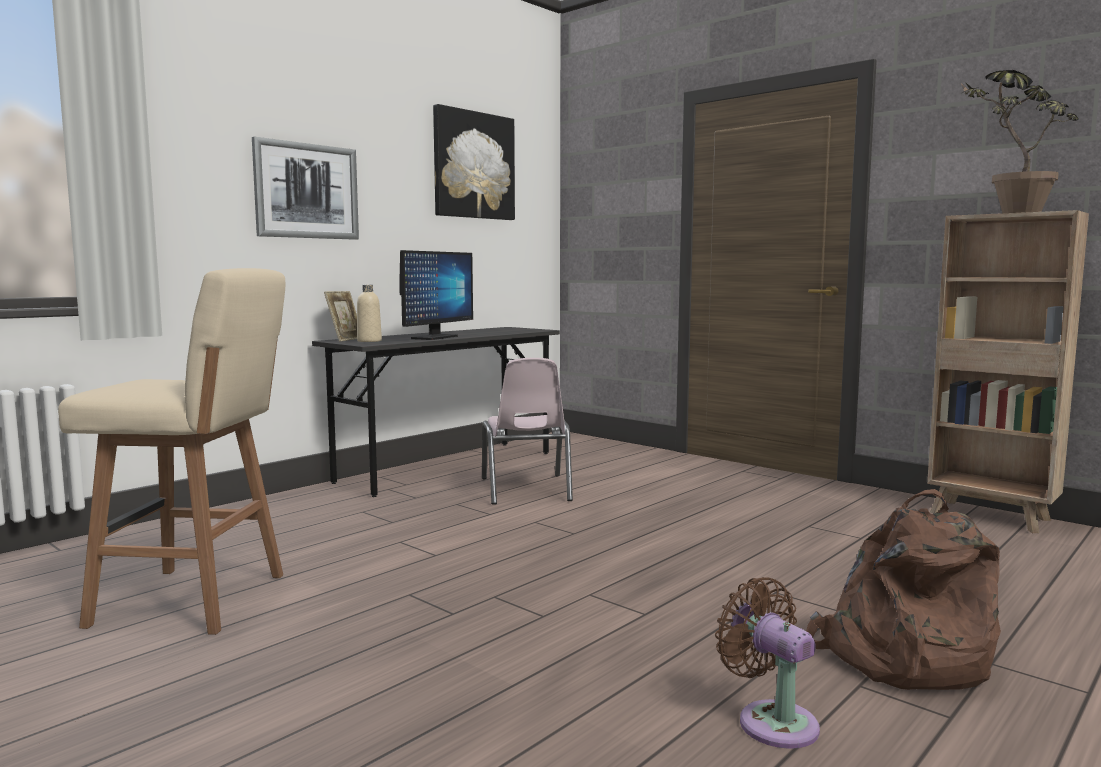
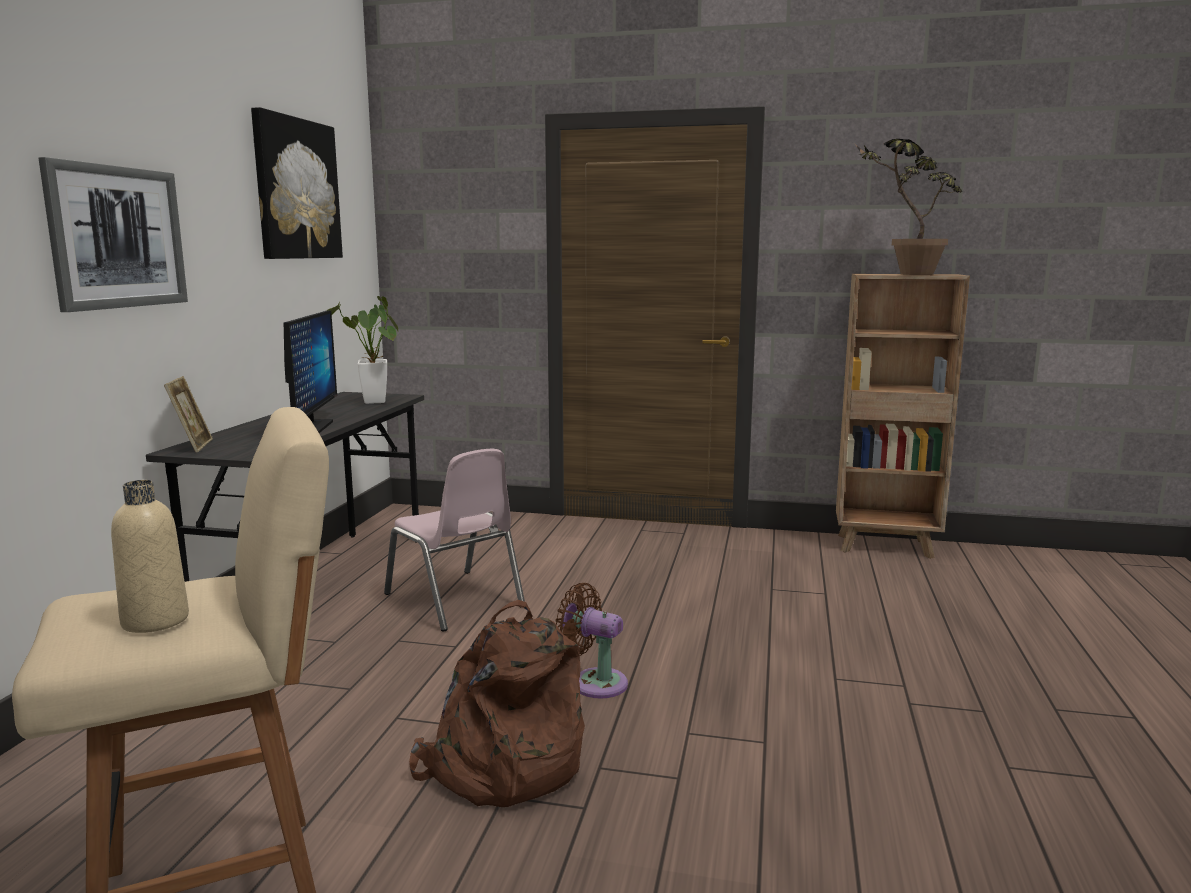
camera: 30 degrees left, 5 degrees up
beige bottle [357,285,382,342] -> beige bottle moved to [111,480,189,633]
brown fan [715,577,820,749] -> brown fan moved to [555,583,628,699]
brown backpack [806,489,1001,690] -> brown backpack moved to [409,600,585,807]
none -> potted plant [328,296,398,404]

